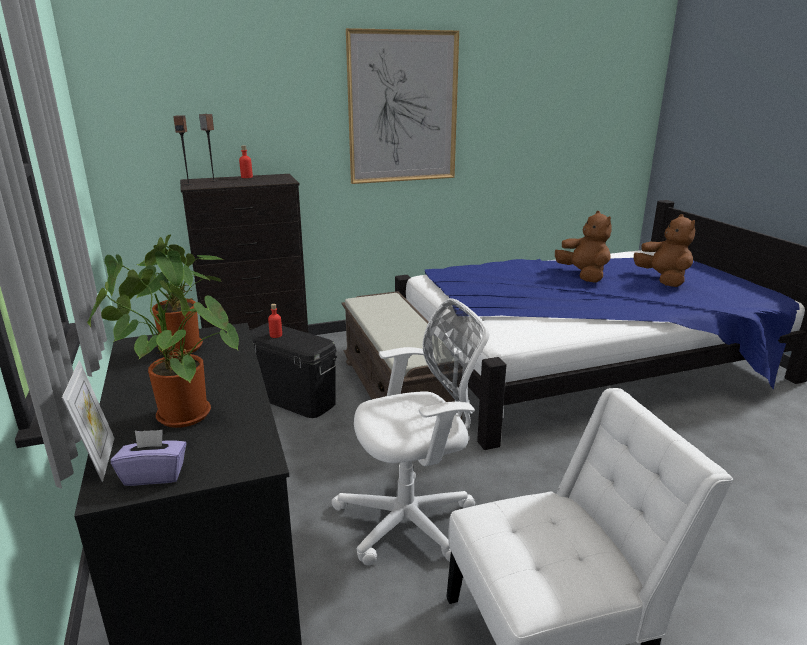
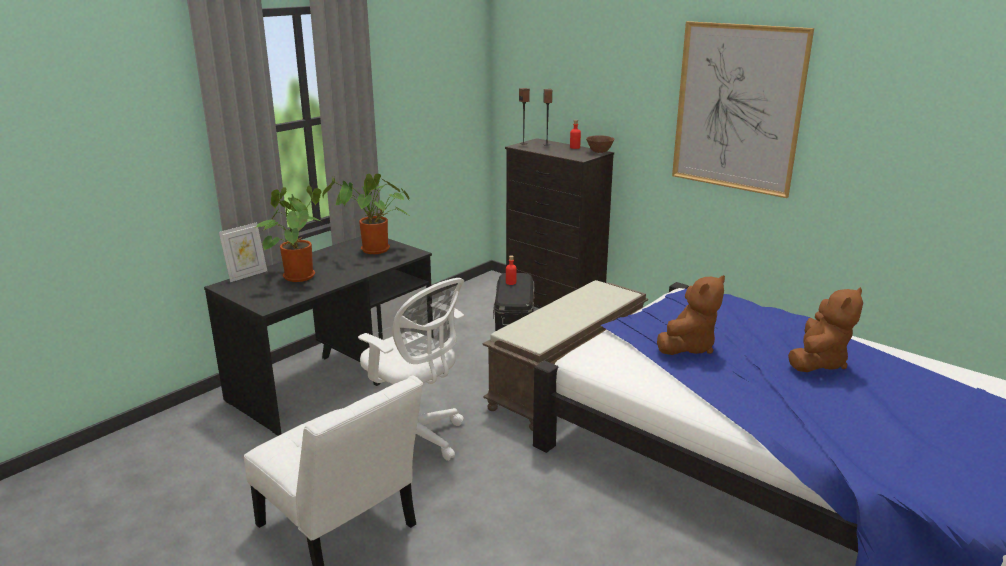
camera: 60 degrees right, 0 degrees up
purple tissue box [111,430,187,486] -> none
brown plush toy [634,214,695,287] -> brown plush toy moved to [657,275,725,355]
none -> brown bowl [586,135,615,153]

